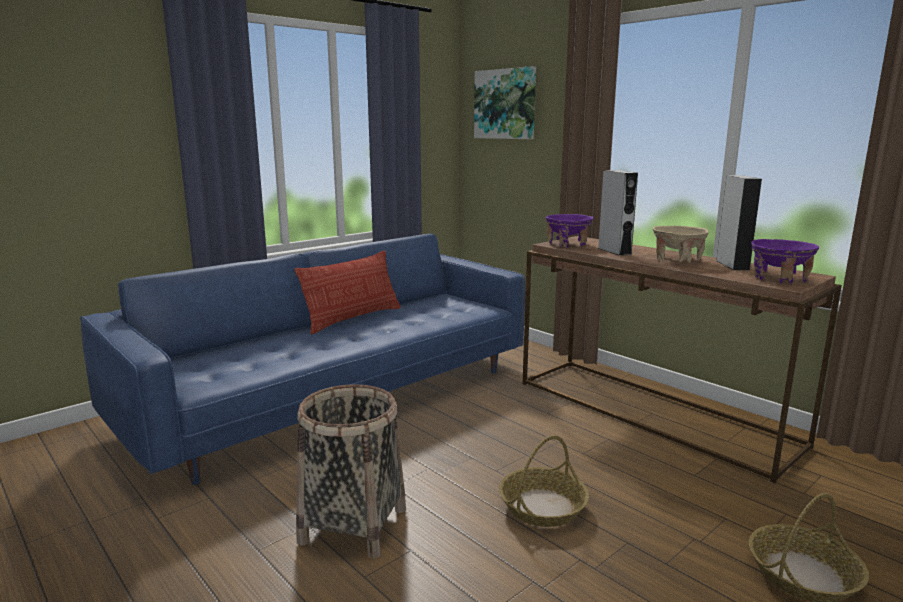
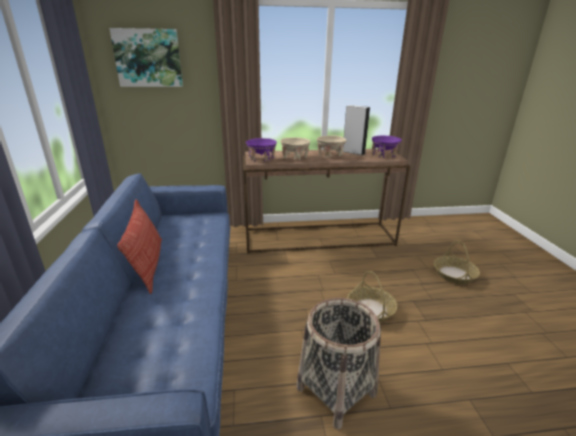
camera: 55 degrees left, 10 degrees up
grey speaker [598,170,638,256] -> beige bowl [280,137,310,160]

